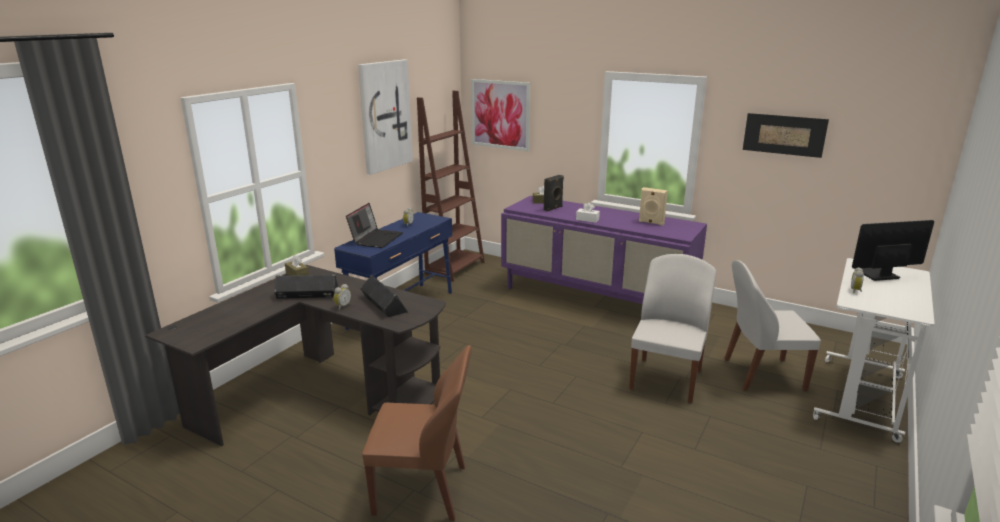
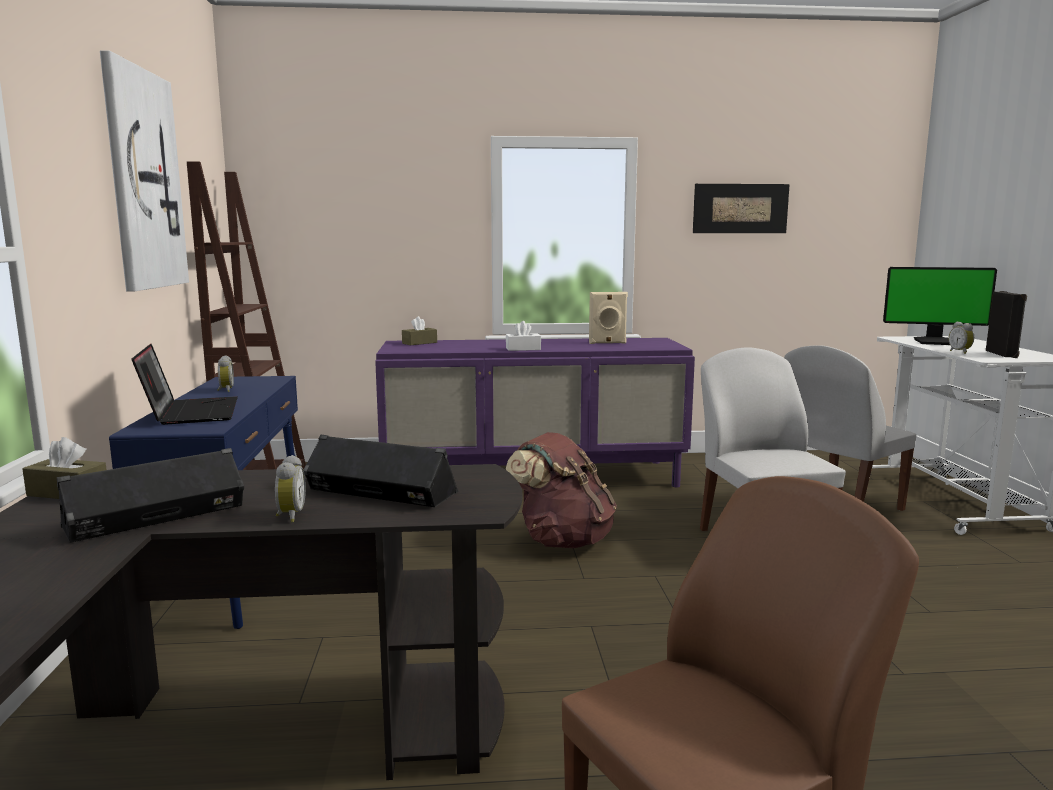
camera: 35 degrees left, 10 degrees down
picture [471,79,530,151] -> none
black speaker [544,175,564,212] -> black speaker moved to [986,291,1027,358]
monitor [852,220,934,281] -> monitor turned 120 degrees counterclockwise [883,267,997,345]
none -> brown backpack [506,432,617,548]

